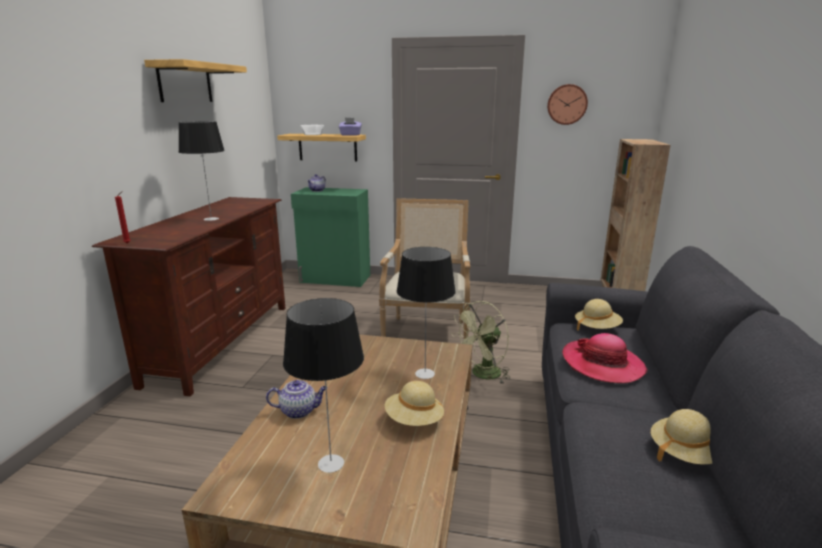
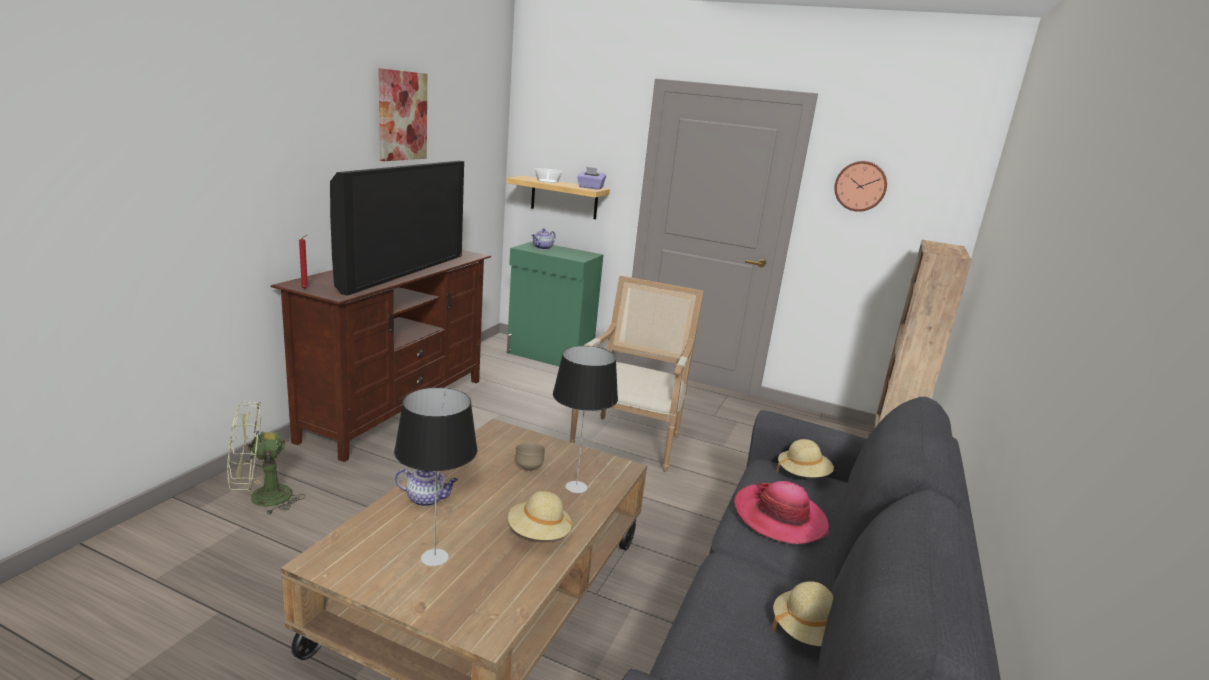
camera: 10 degrees right, 0 degrees up
shelf [144,59,247,102] -> picture [378,68,427,161]
table lamp [179,121,225,221] -> television [330,161,464,296]
green fan [451,301,510,383] -> green fan moved to [227,402,305,516]
none -> brown bowl [515,443,545,471]

